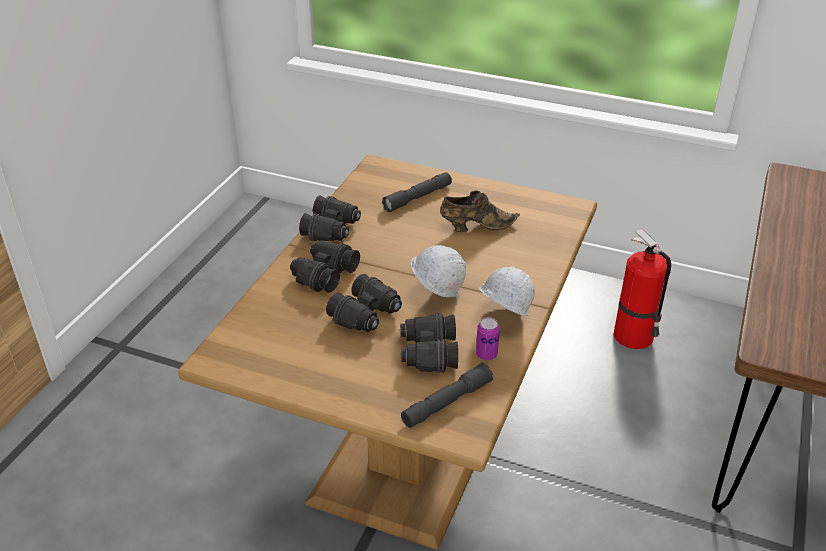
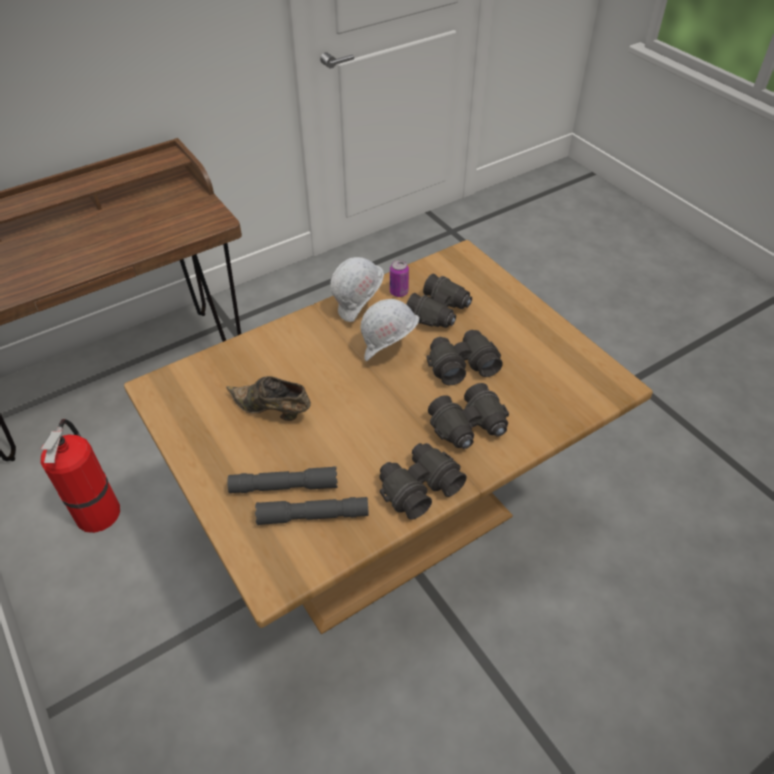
camera: 145 degrees left, 10 degrees up
grey flashlight [401,363,493,428] -> grey flashlight moved to [255,497,369,525]

